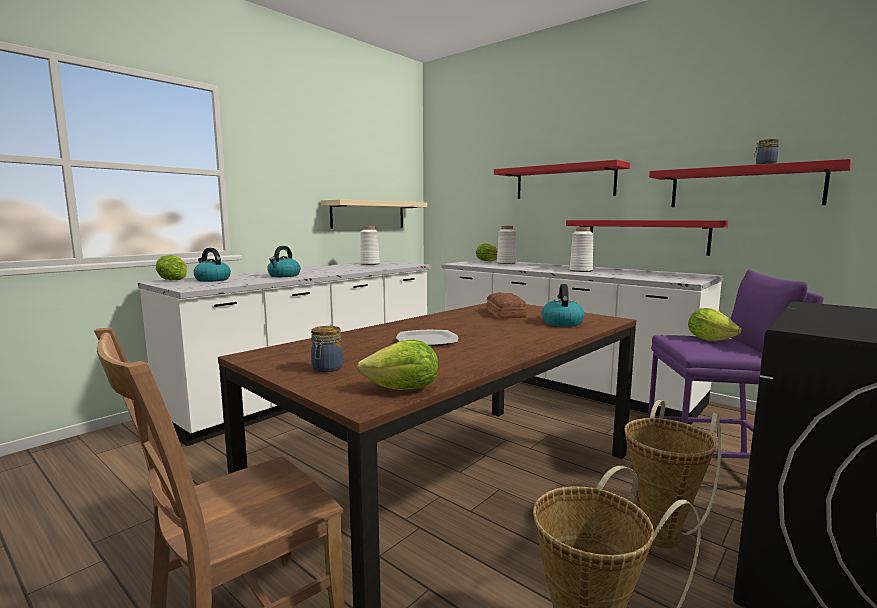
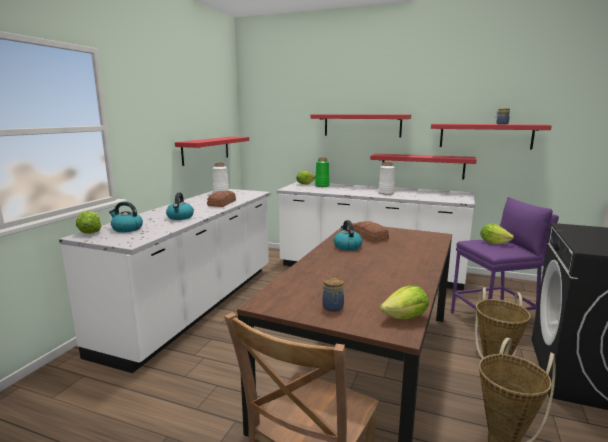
camera: 20 degrees left, 5 degrees up
beige shelf [321,199,427,229] -> red shelf [175,137,249,166]
plate [396,330,458,346] -> none
white vase [497,226,516,264] -> green vase [315,158,330,187]
kettle [542,284,584,327] -> kettle moved to [334,220,362,251]
none -> bread [207,191,236,207]

